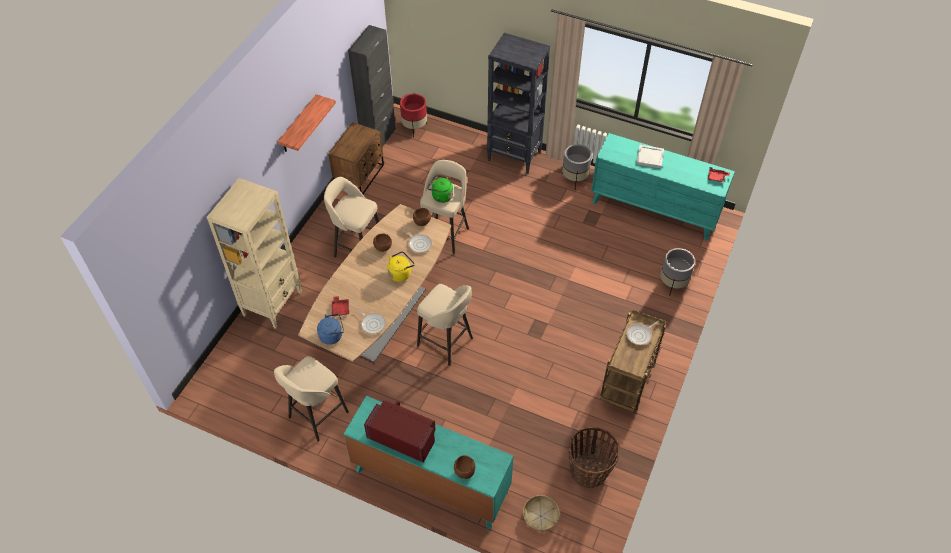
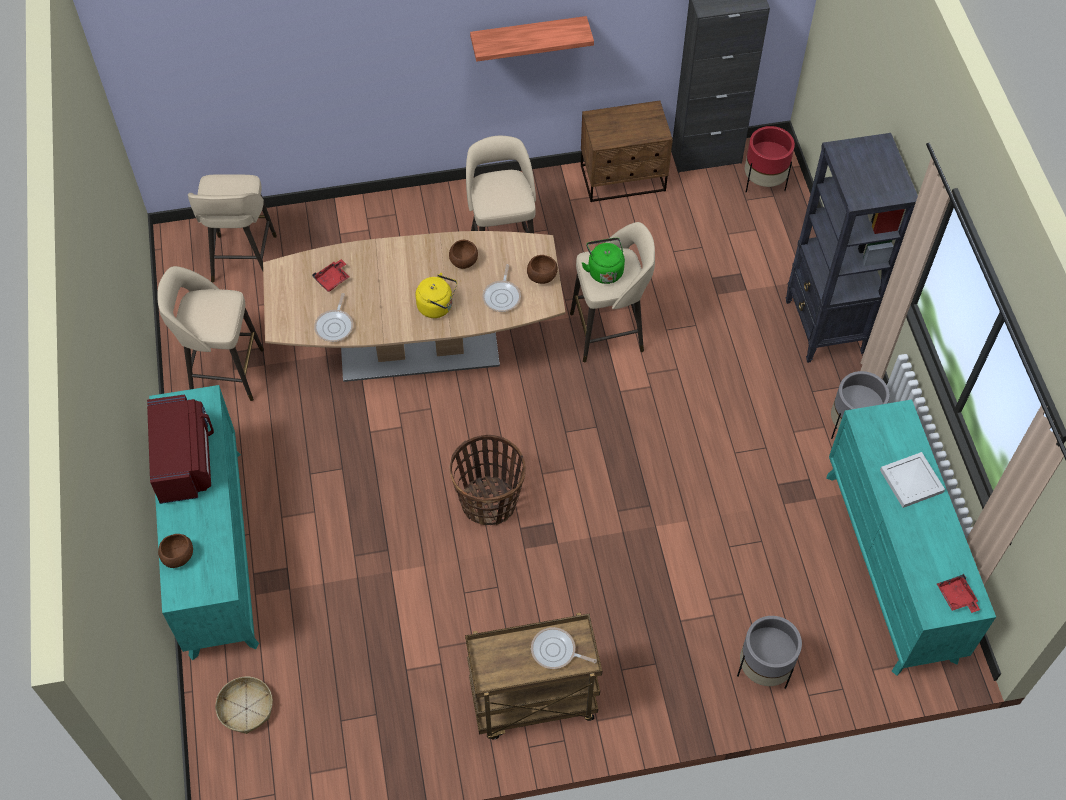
camera: 55 degrees right, 5 degrees up
beige bookcase [207,178,302,329] -> none
blue kettle [317,314,344,345] -> none
beige stool [417,284,473,366] -> beige stool moved to [188,174,277,283]
basket [568,427,620,488] -> basket moved to [450,435,526,525]

